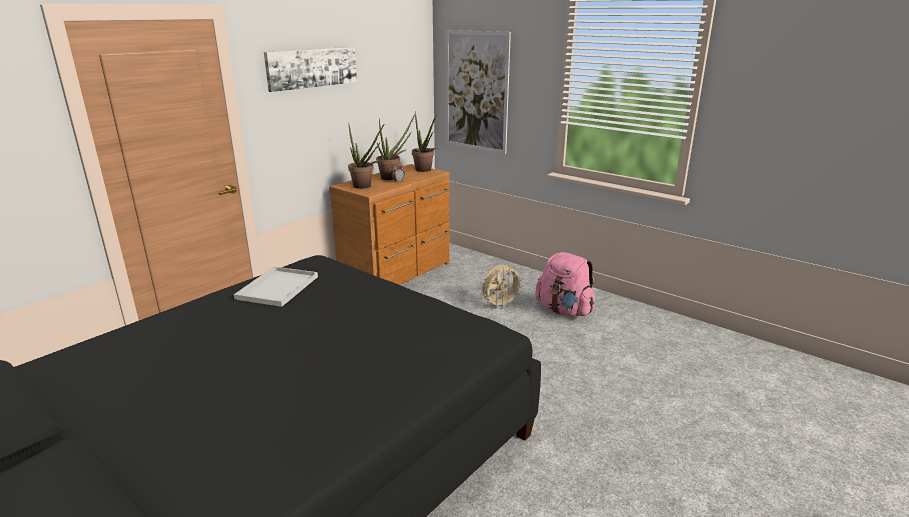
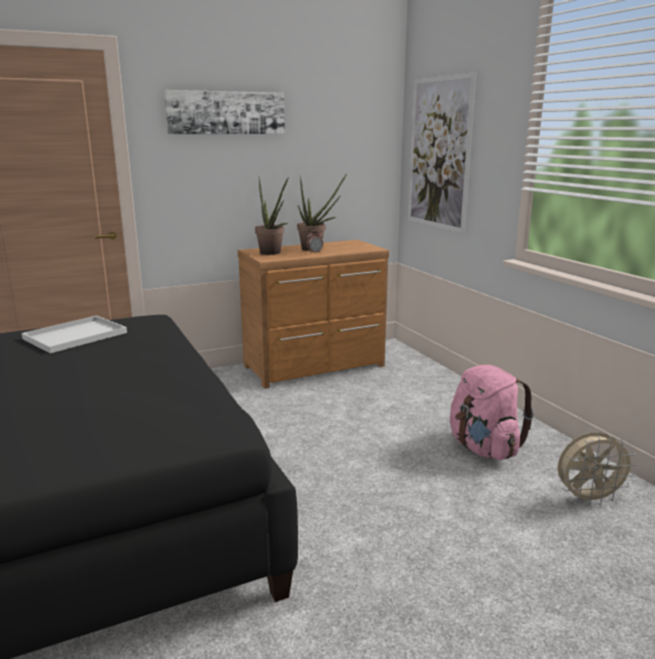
camera: 25 degrees right, 5 degrees down
potted plant [412,111,437,172] -> none
beige fan [482,265,524,309] -> beige fan moved to [558,432,637,506]

